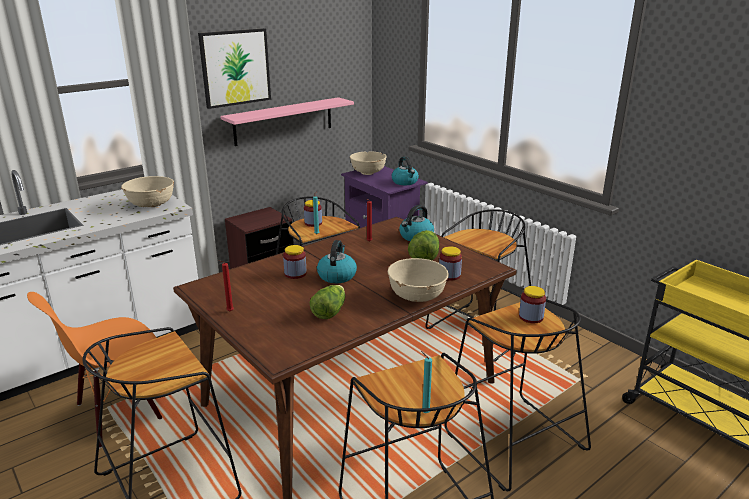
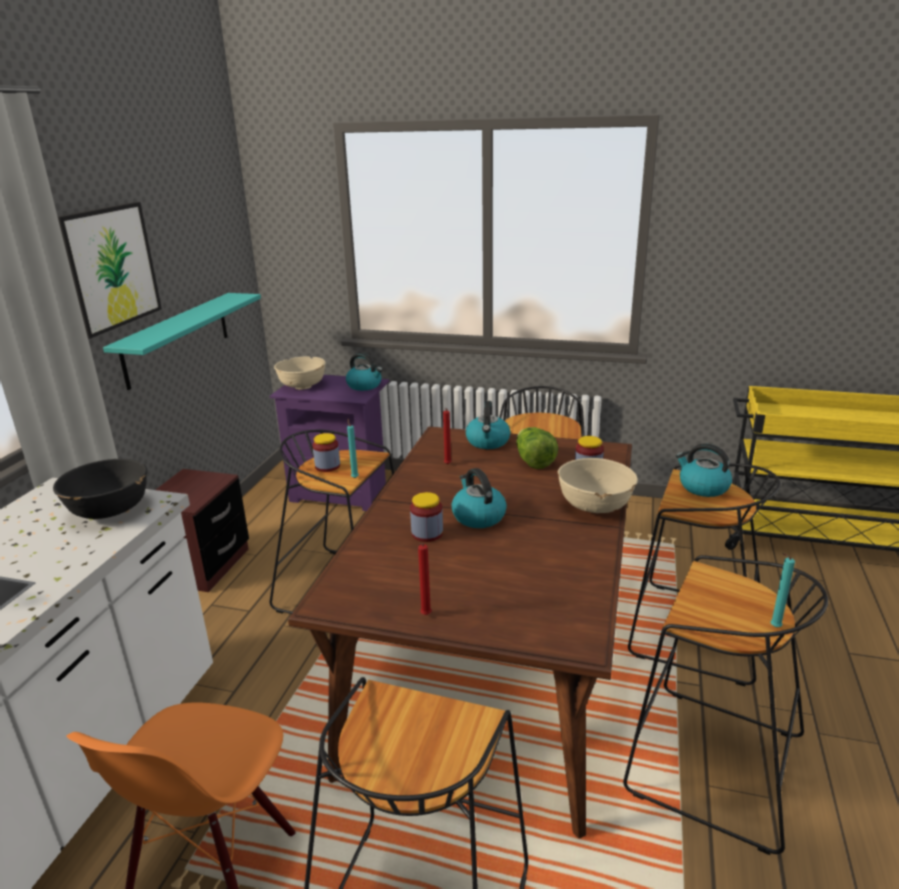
camera: 35 degrees left, 0 degrees up
beige bowl [121,176,174,207] -> black bowl [53,459,147,519]
pink shelf [220,97,354,146] -> turquoise shelf [103,293,261,390]
lettuce [310,285,345,319] -> none
jar [519,286,546,323] -> kettle [676,444,732,497]

